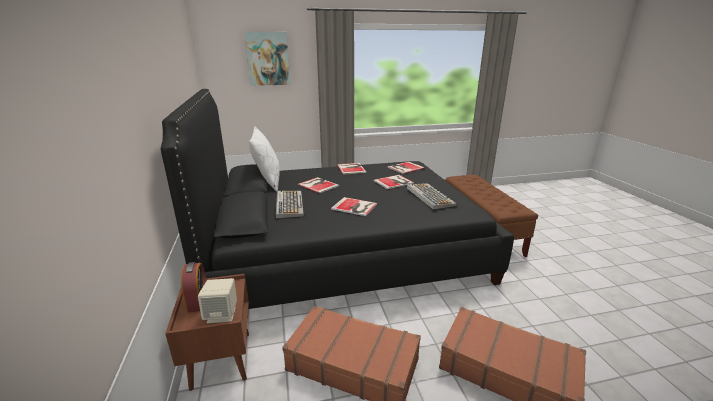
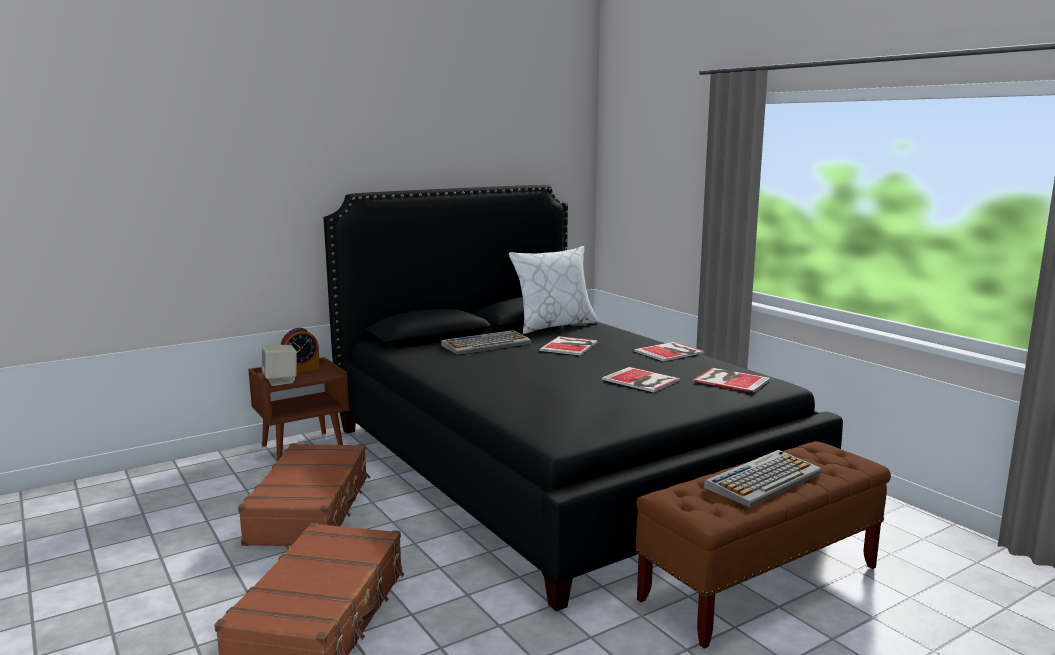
camera: 70 degrees right, 10 degrees down
picture [244,32,290,86] -> none
book [331,197,377,216] -> none
keyboard [407,183,457,210] -> keyboard moved to [704,450,822,508]

